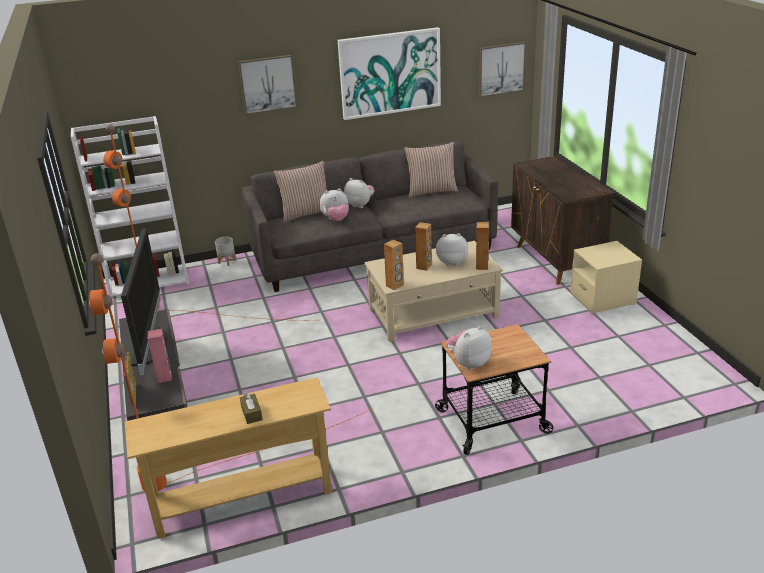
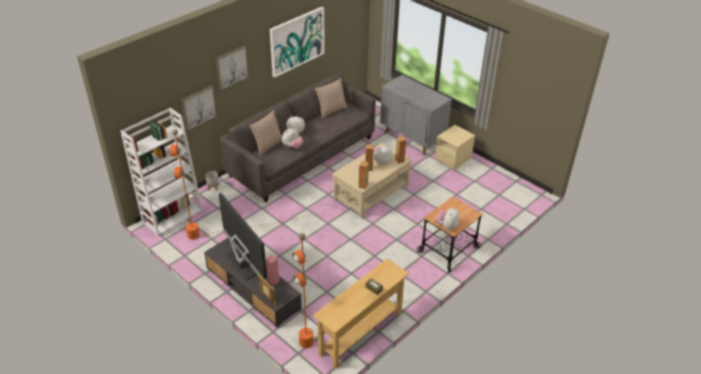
camera: 30 degrees left, 10 degrees up
picture [479,42,526,97] -> picture moved to [181,86,217,131]
brown cabinet [511,155,614,285] -> grey cabinet [380,75,452,155]

